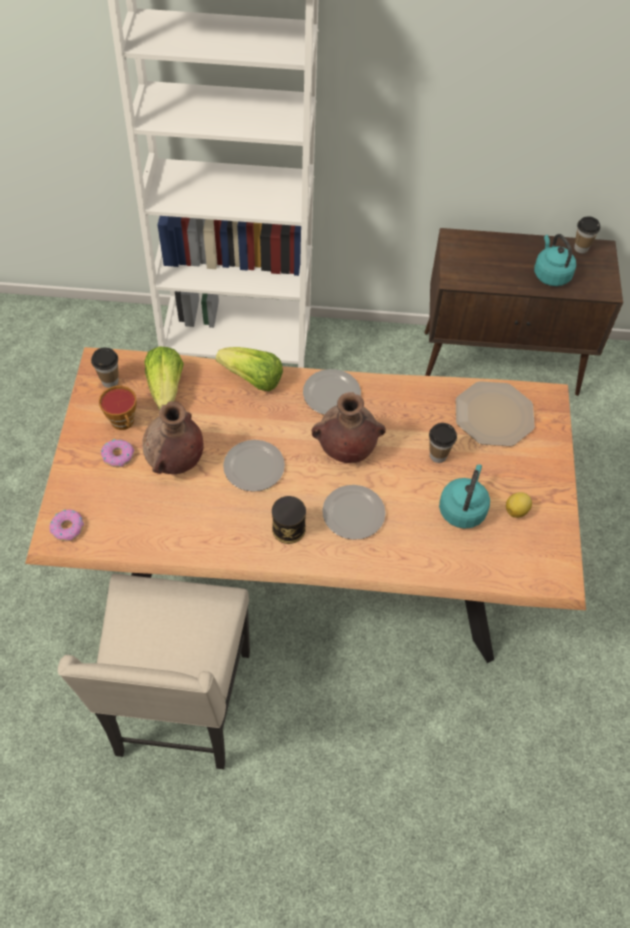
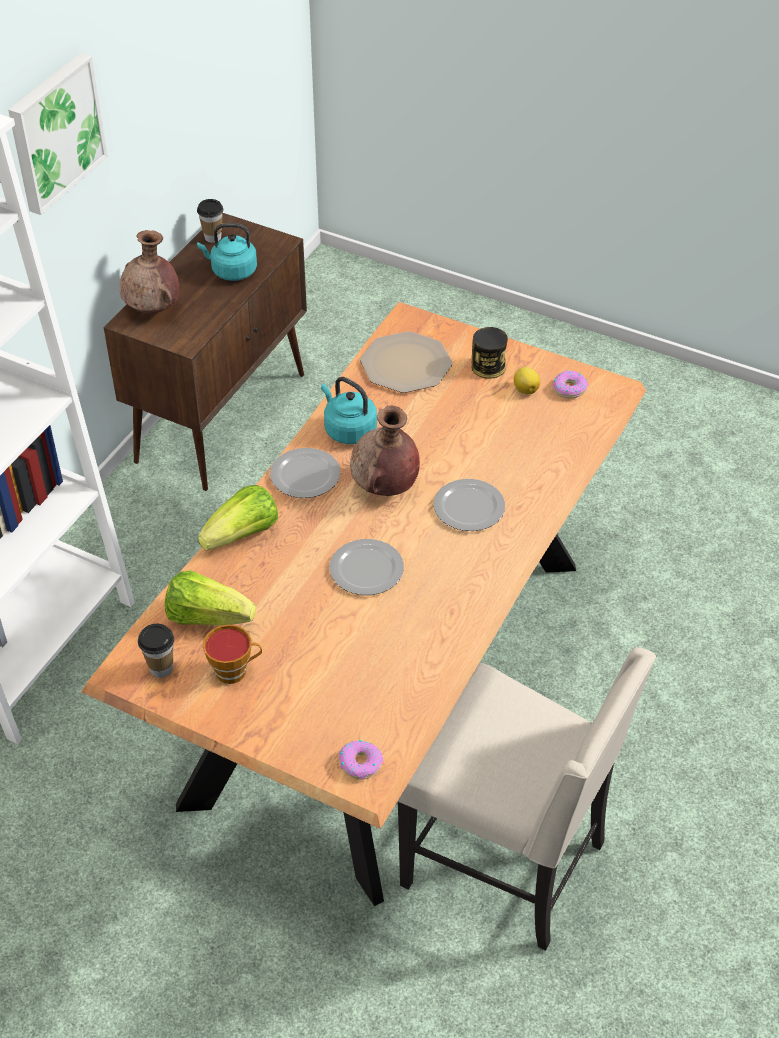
camera: 65 degrees left, 10 degrees down
donut [101,439,134,467] -> donut moved to [553,371,588,399]
brown vase [142,401,204,474] -> brown vase moved to [119,230,179,315]
can [272,496,306,544] -> can moved to [471,327,508,379]
cup [429,423,457,463] -> none
turquoise kettle [439,465,490,529] -> turquoise kettle moved to [321,377,377,444]
none -> picture [8,53,108,215]

